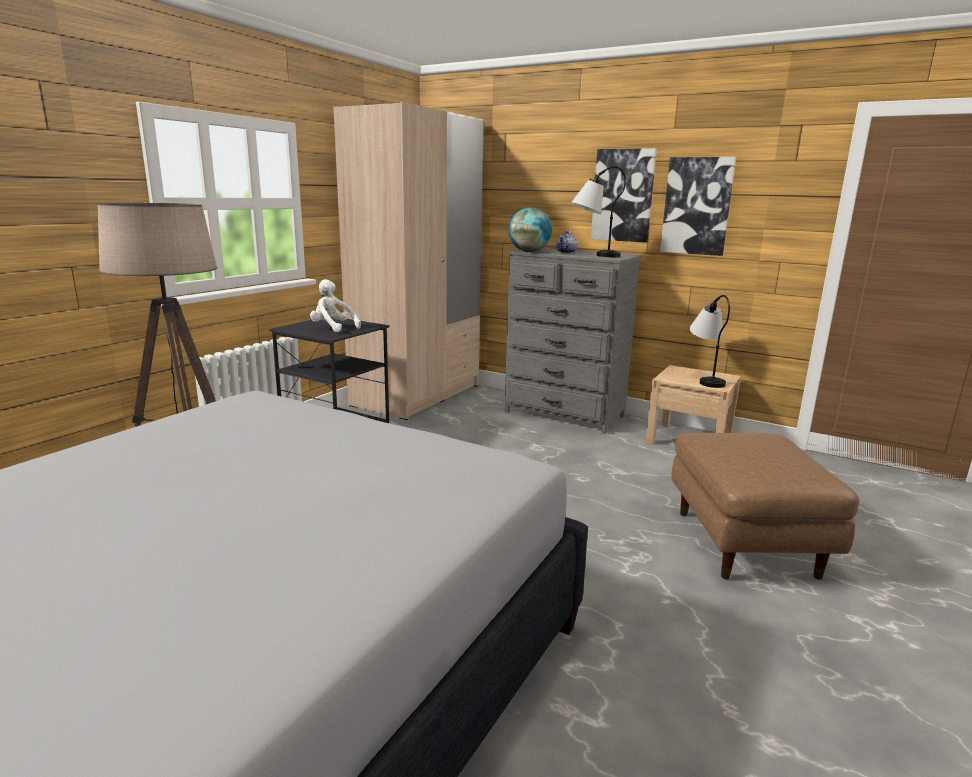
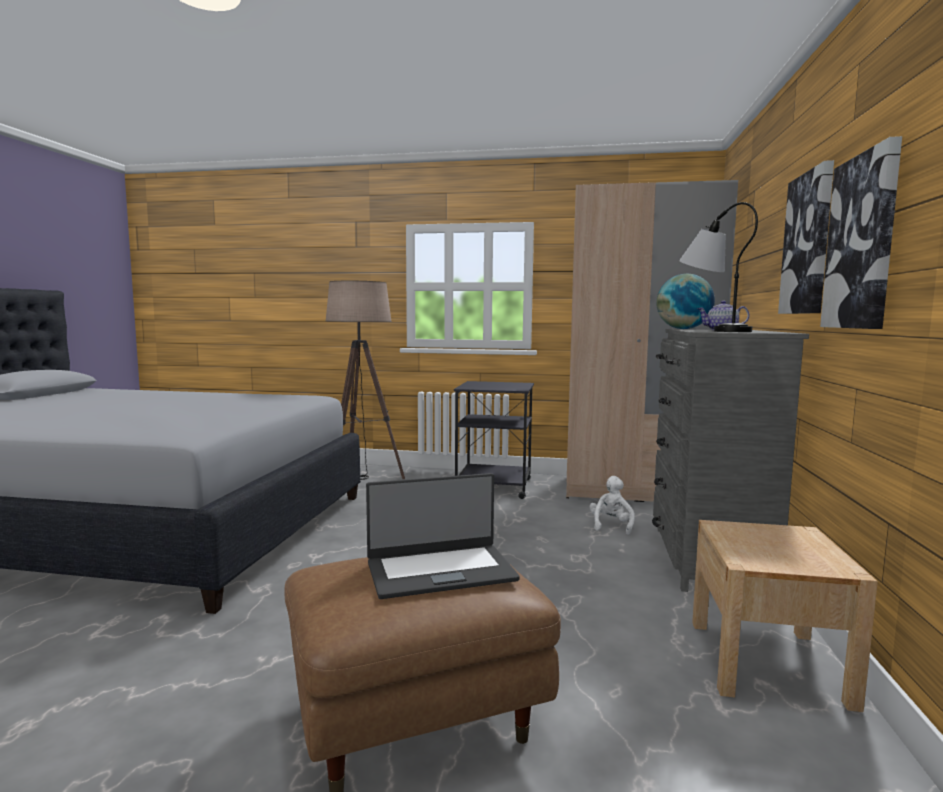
camera: 70 degrees right, 10 degrees down
white plush toy [310,279,361,332] -> white plush toy moved to [590,476,635,535]
table lamp [689,295,730,388] -> none
none -> laptop [366,473,520,599]

